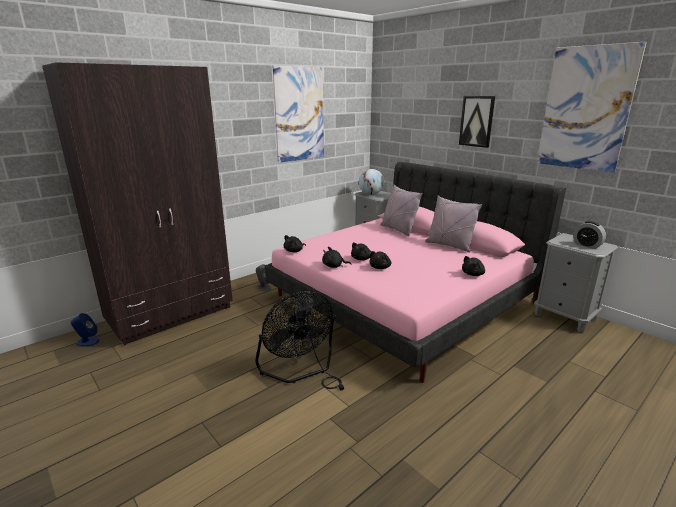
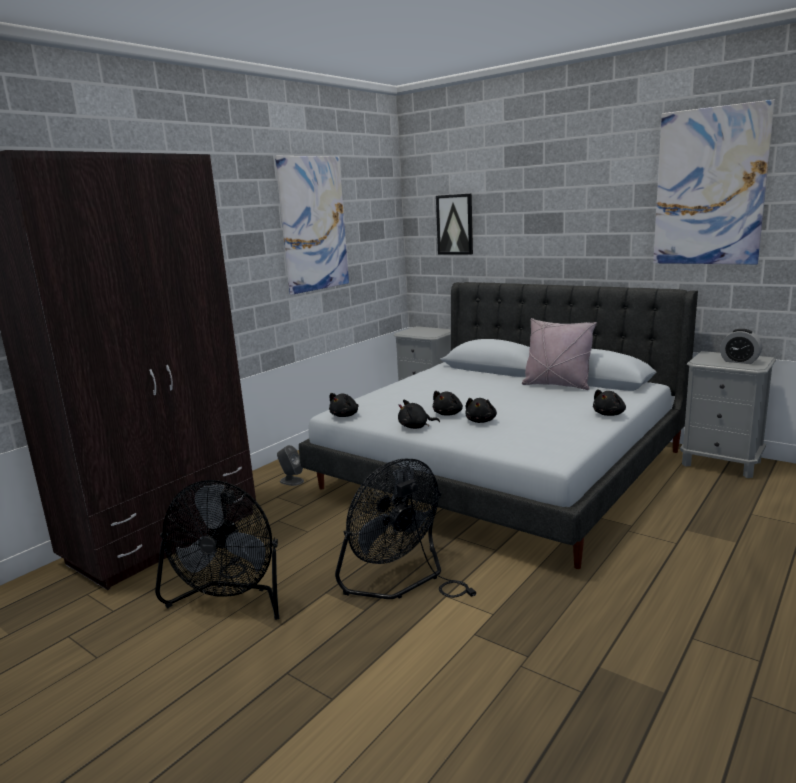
camera: 10 degrees left, 5 degrees down
blue speaker [71,313,100,346] -> none
pink bed [265,162,566,383] -> grey bed [299,282,698,569]
globe [359,169,384,195] -> none
purple pillow [381,184,423,236] -> none
picture [459,96,495,148] -> picture moved to [436,194,473,255]
none -> black fan [155,480,280,620]

